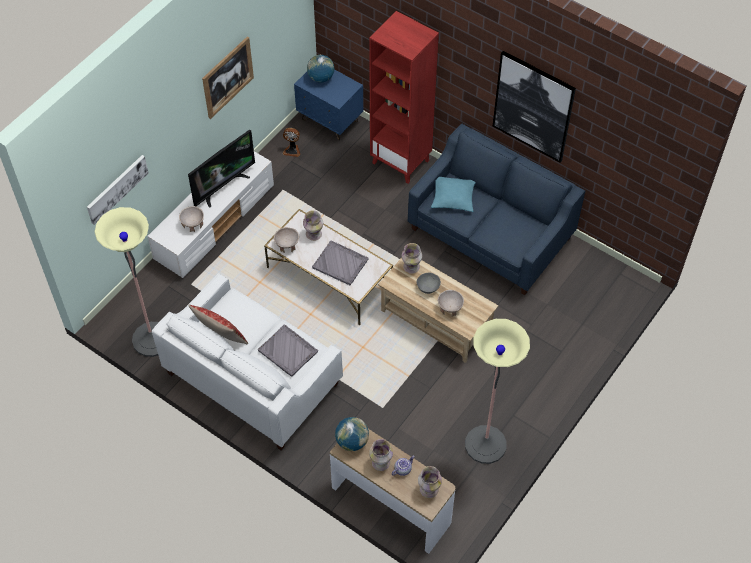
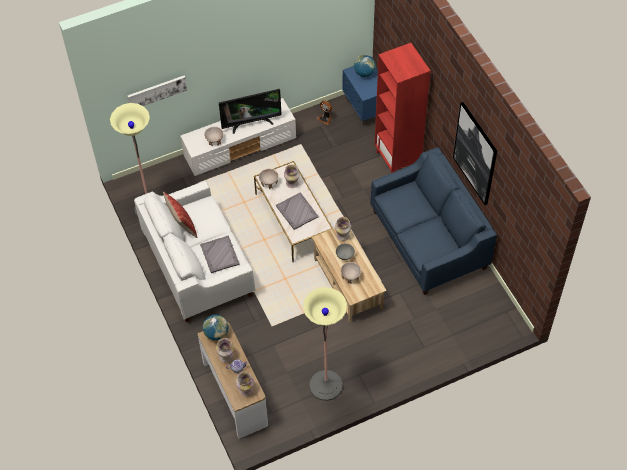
camera: 30 degrees right, 0 degrees up
picture [202,36,254,119] -> none
turquoise pillow [431,177,476,212] -> none

